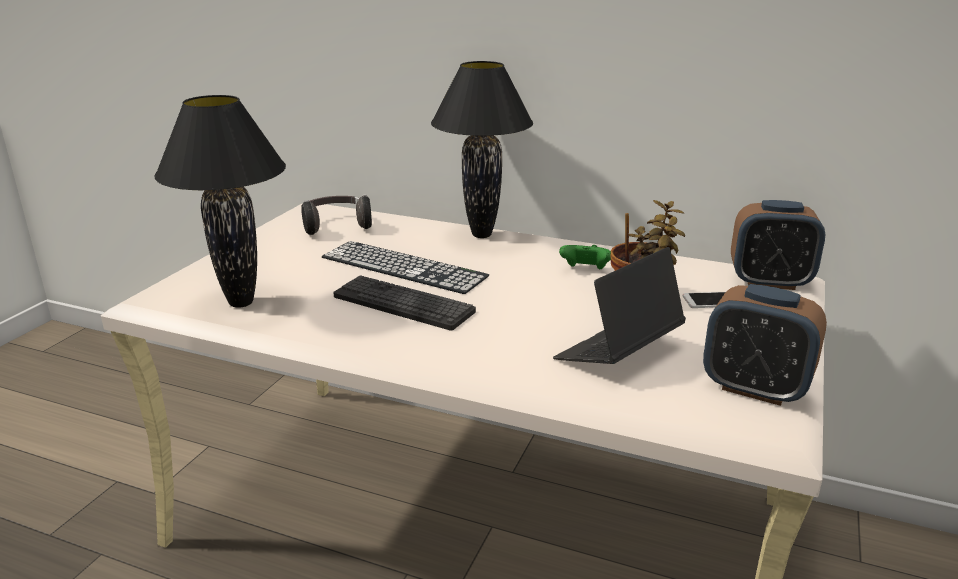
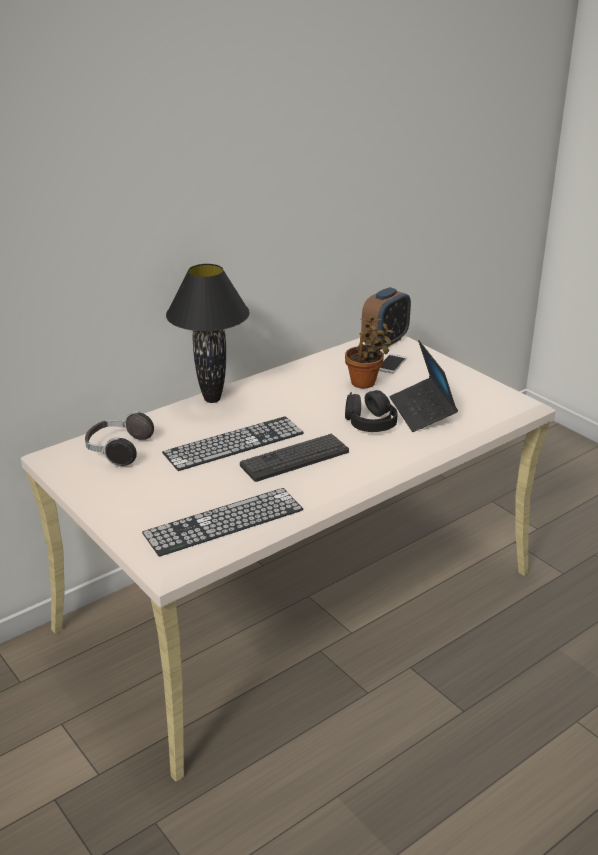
camera: 60 degrees left, 5 degrees up
black table lamp [154,95,286,308] -> keyboard [142,488,303,557]
green game controller [559,245,611,269] -> none
alarm clock [703,284,827,406] -> none
none -> black headphones [345,390,398,432]

